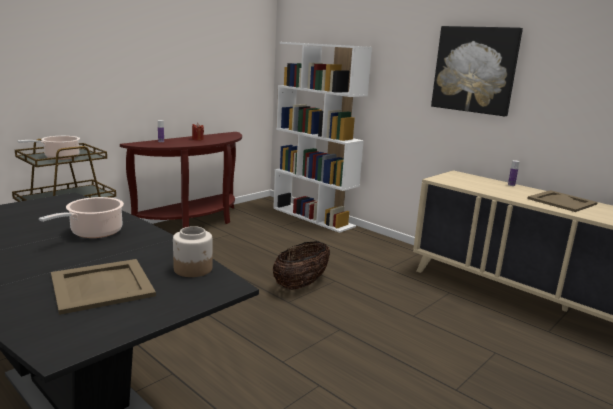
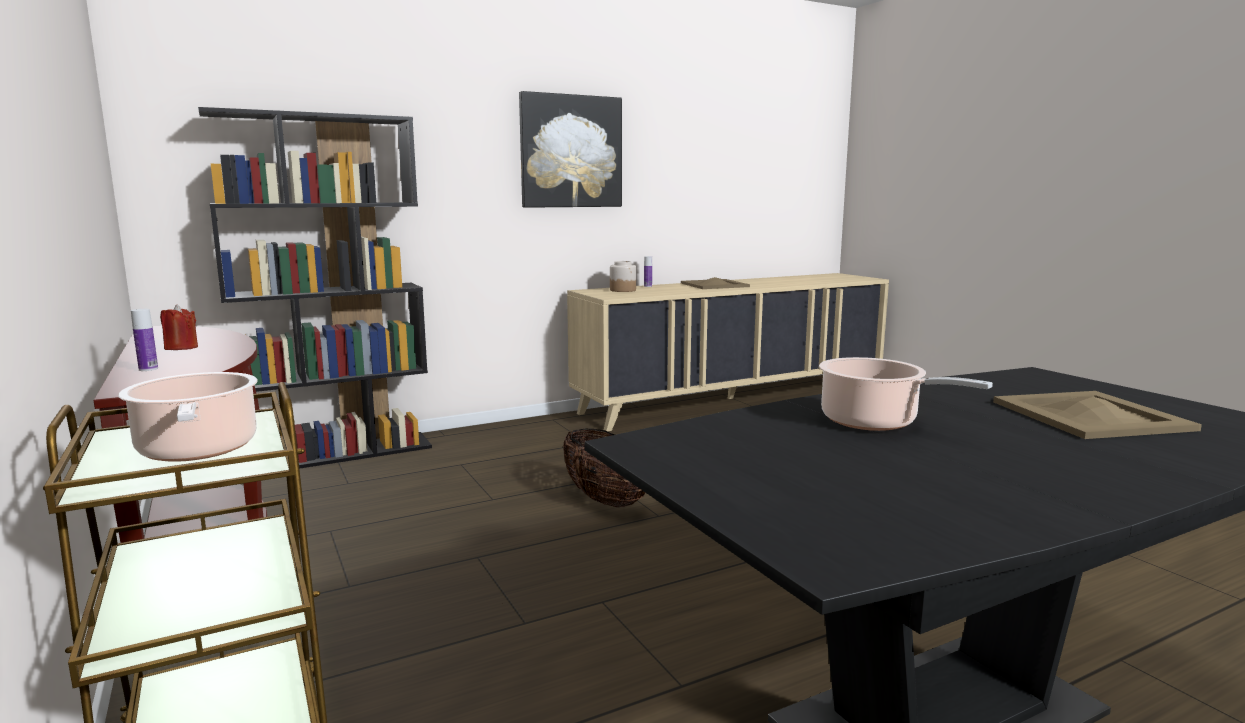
camera: 70 degrees left, 5 degrees down
jar [173,226,212,277] -> jar moved to [610,261,636,292]
white bookcase [273,42,372,233] -> black bookcase [198,107,432,469]

